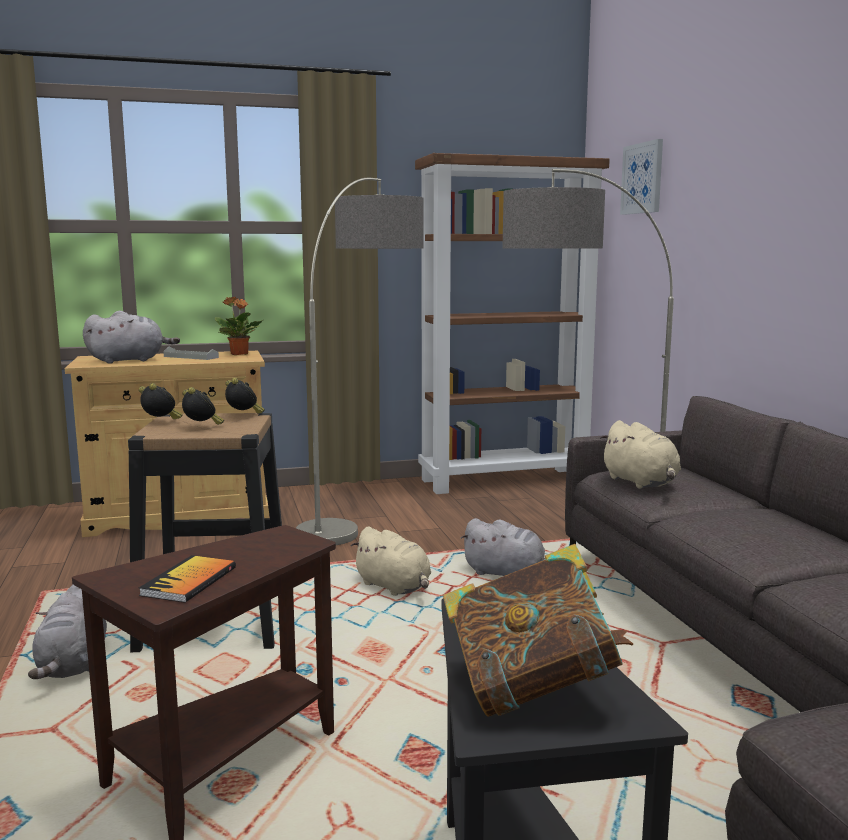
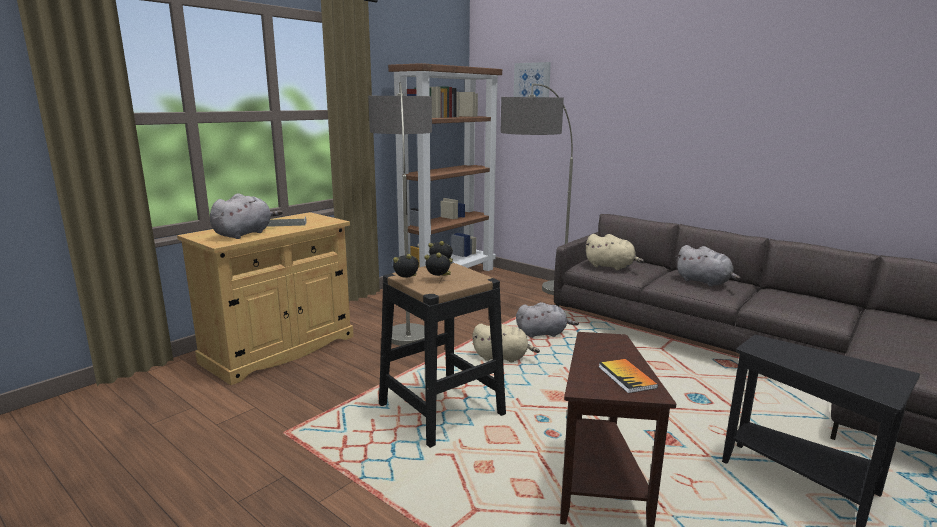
camera: 35 degrees left, 5 degrees up
grey plush toy [28,585,107,679] -> grey plush toy moved to [676,245,741,287]
potted plant [215,297,263,355] -> none
book [443,544,633,717] -> none

